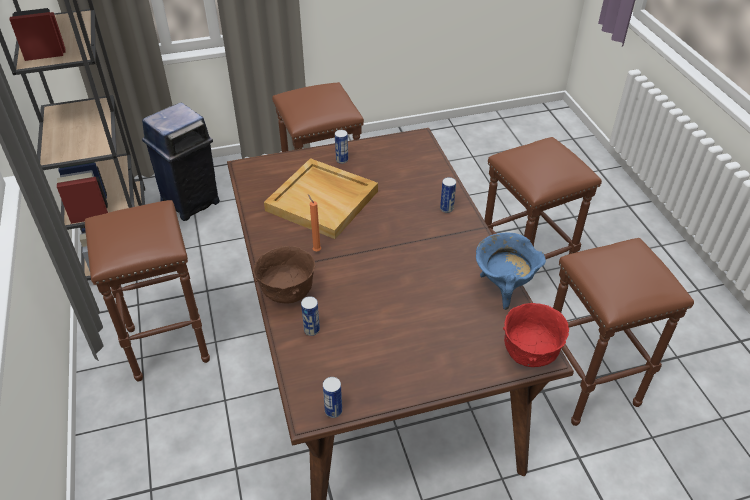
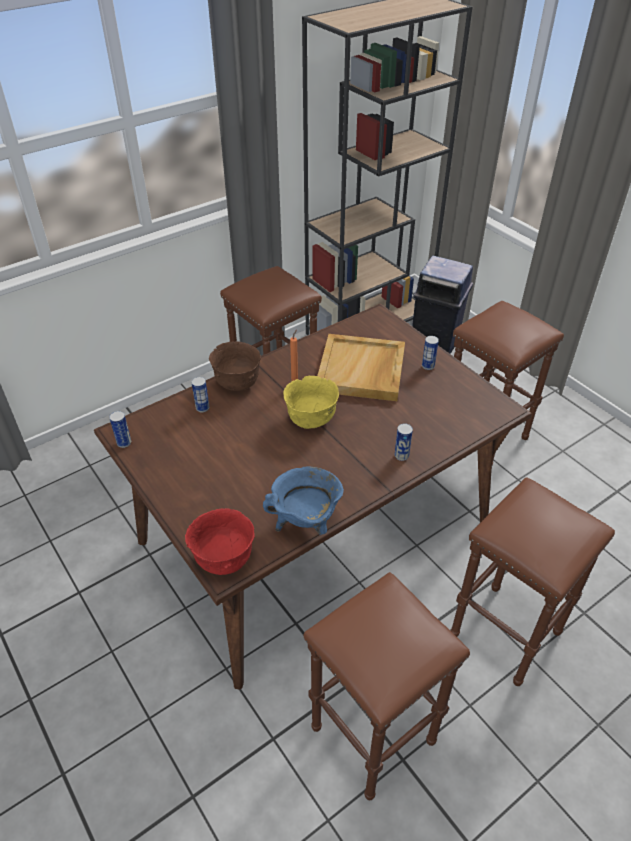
camera: 70 degrees right, 0 degrees up
none -> yellow bowl [283,376,339,429]

